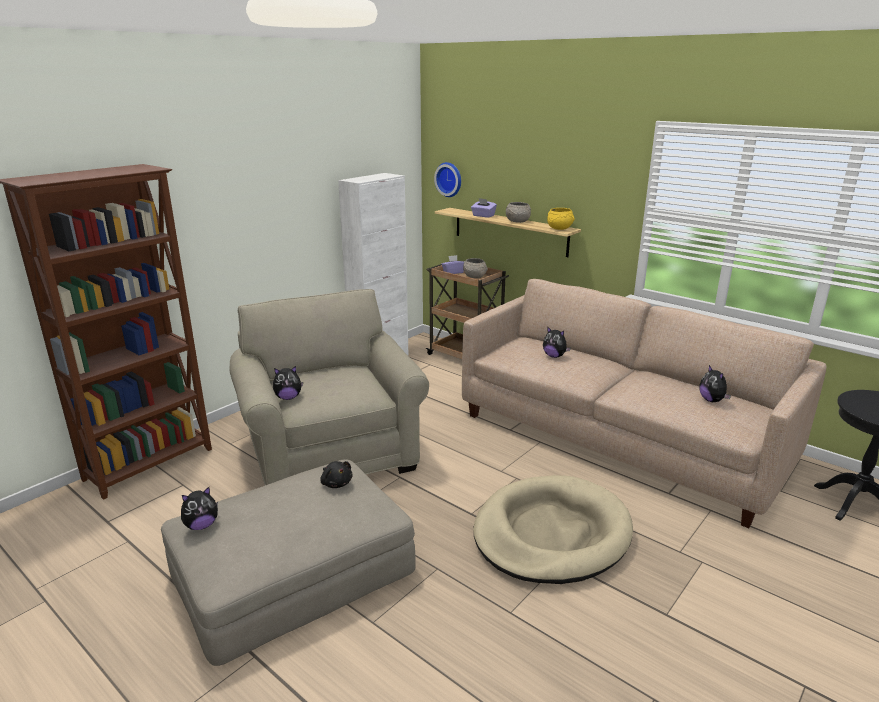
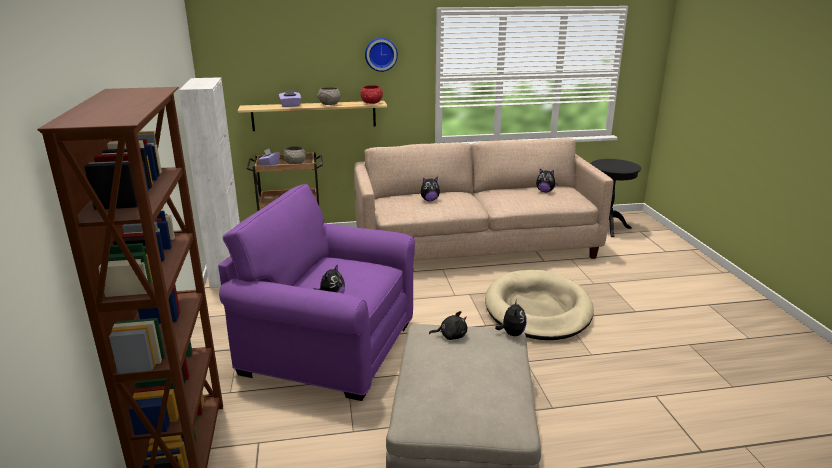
camera: 50 degrees left, 0 degrees up
plush toy [181,487,218,530] -> plush toy moved to [495,299,527,336]
beige armchair [230,289,429,485] -> purple armchair [218,184,415,401]
wall clock [434,162,461,197] -> wall clock moved to [365,38,398,72]
yellow bowl [547,208,575,230] -> red bowl [361,85,383,104]

